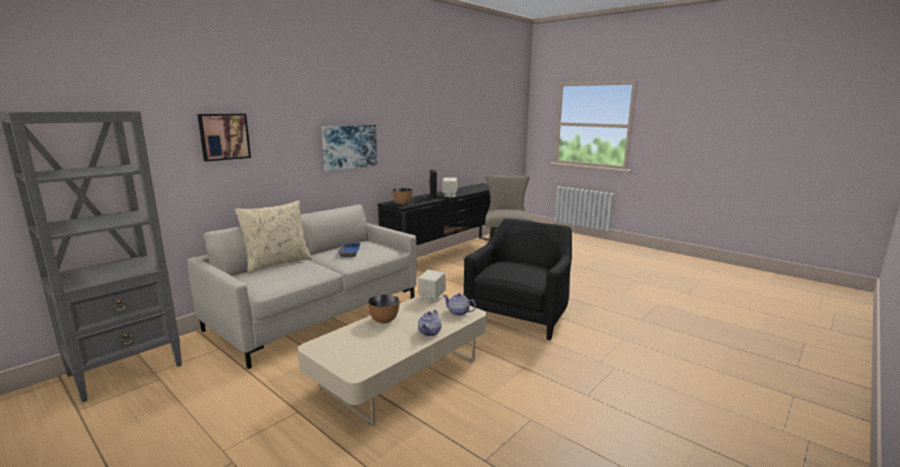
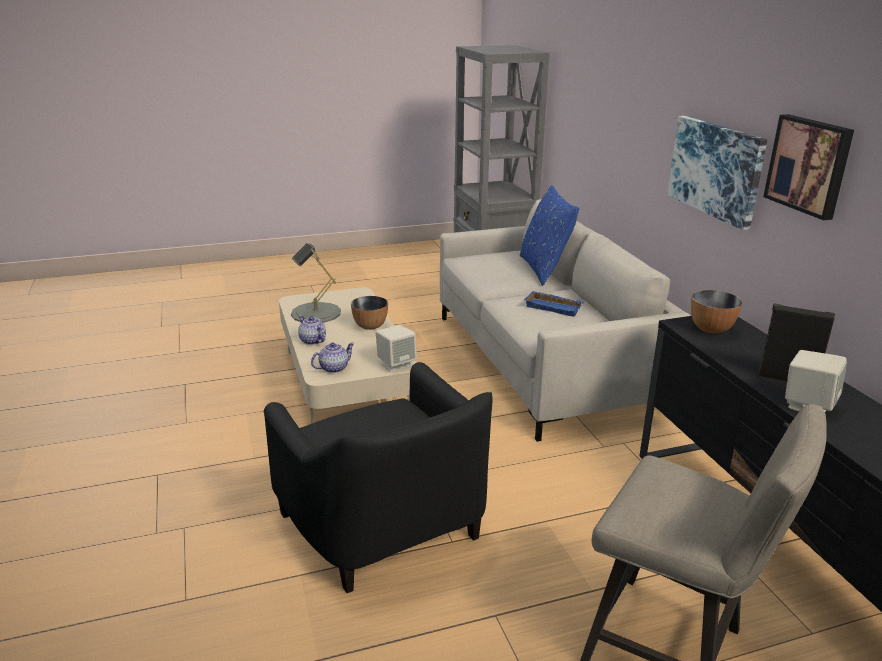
camera: 120 degrees right, 10 degrees up
picture [197,114,251,161] -> picture moved to [763,114,854,220]
beige pillow [235,200,312,273] -> blue pillow [520,185,580,286]
none -> grey table lamp [291,243,341,323]

